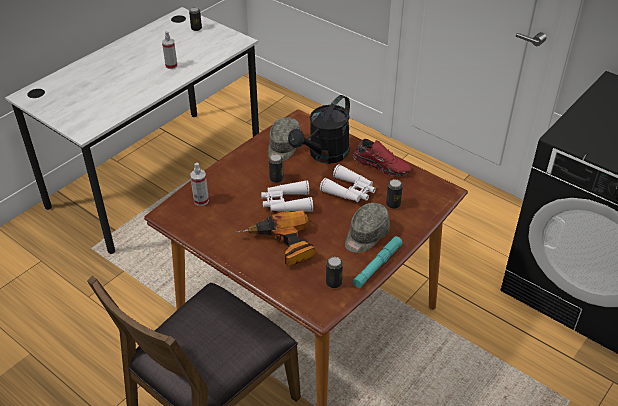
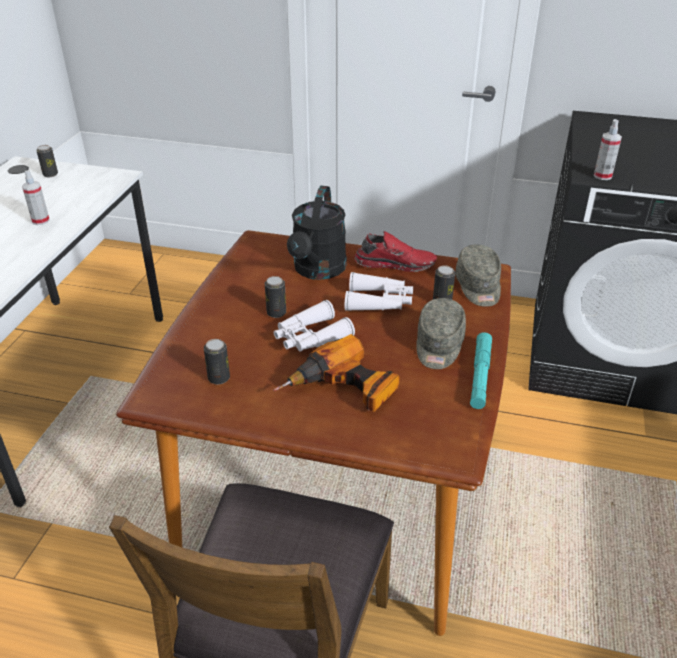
camera: 25 degrees left, 5 degrees down
spray bottle [190,162,209,206] -> spray bottle moved to [594,119,622,180]
grey cap [268,117,301,161] -> grey cap moved to [455,244,501,307]
can [326,257,343,288] -> can moved to [204,339,230,385]

